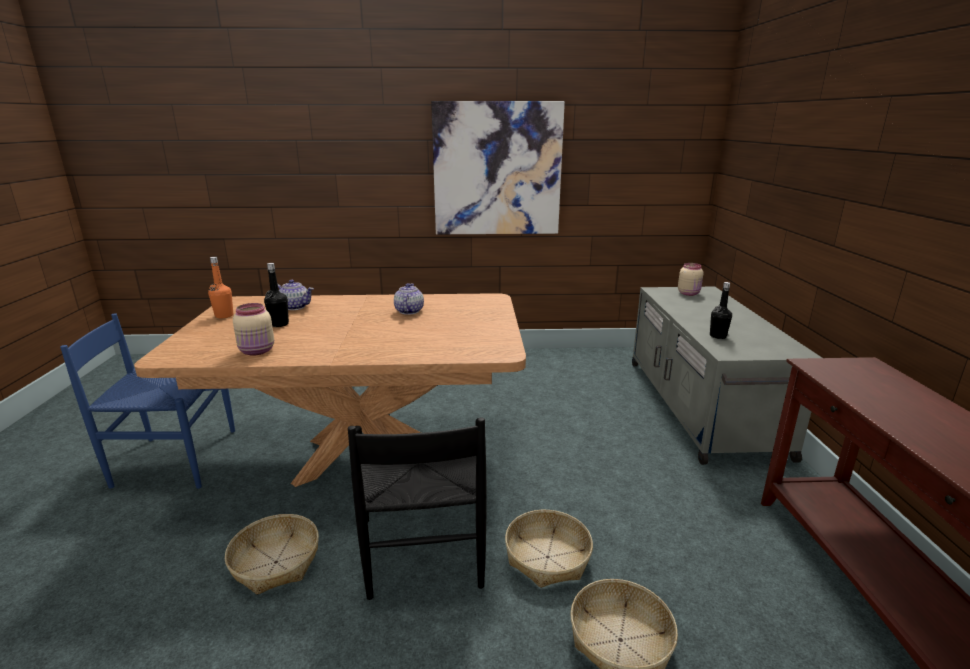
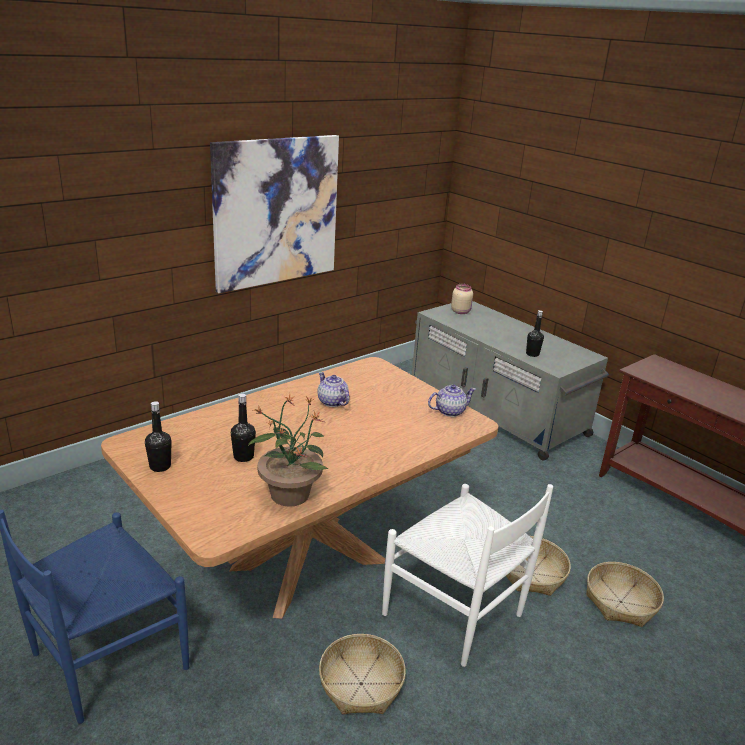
camera: 40 degrees left, 5 degrees up
orange bottle [208,257,233,318] -> black bottle [145,401,172,472]
beige jar [233,303,274,356] -> potted plant [247,394,328,507]
teapot [278,280,314,310] -> teapot moved to [428,384,476,417]
black chair [348,417,486,600] -> white chair [382,484,553,667]

